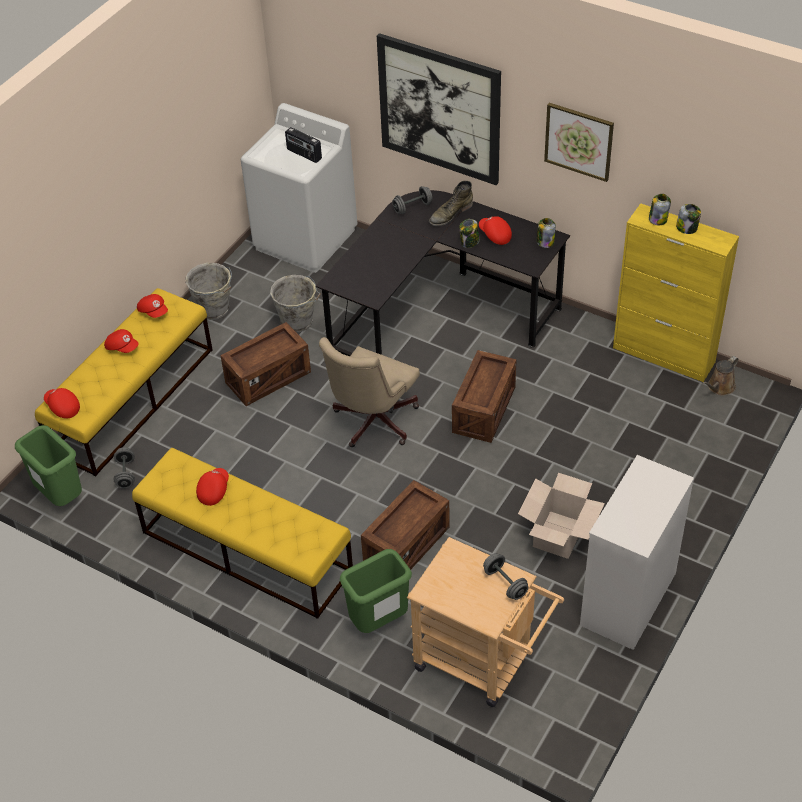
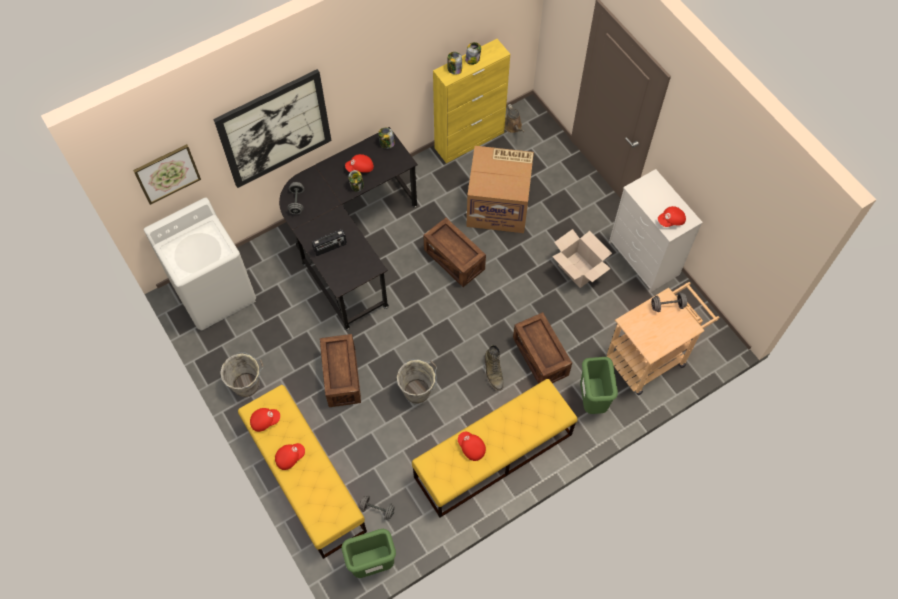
camera: 65 degrees left, 15 degrees up
red cap [44,388,80,419] -> red cap moved to [658,206,686,227]
grey bucket [270,275,321,333] -> grey bucket moved to [397,359,437,404]
radio [285,127,322,163] -> radio moved to [312,230,347,256]
beige office chair [319,337,420,447] -> none
green boot [429,181,473,226] -> green boot moved to [484,345,504,391]
picture [544,103,614,182] -> picture moved to [133,144,201,205]
none -> cardboard box [466,146,534,233]

